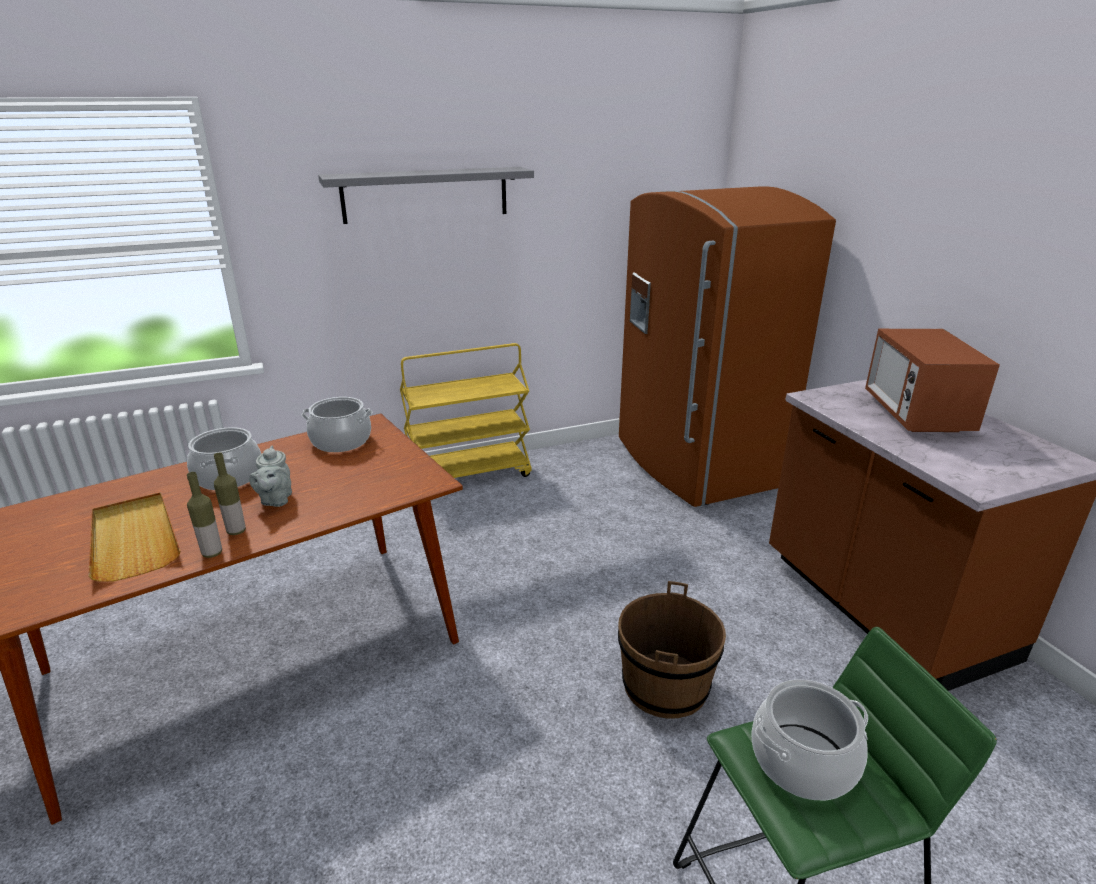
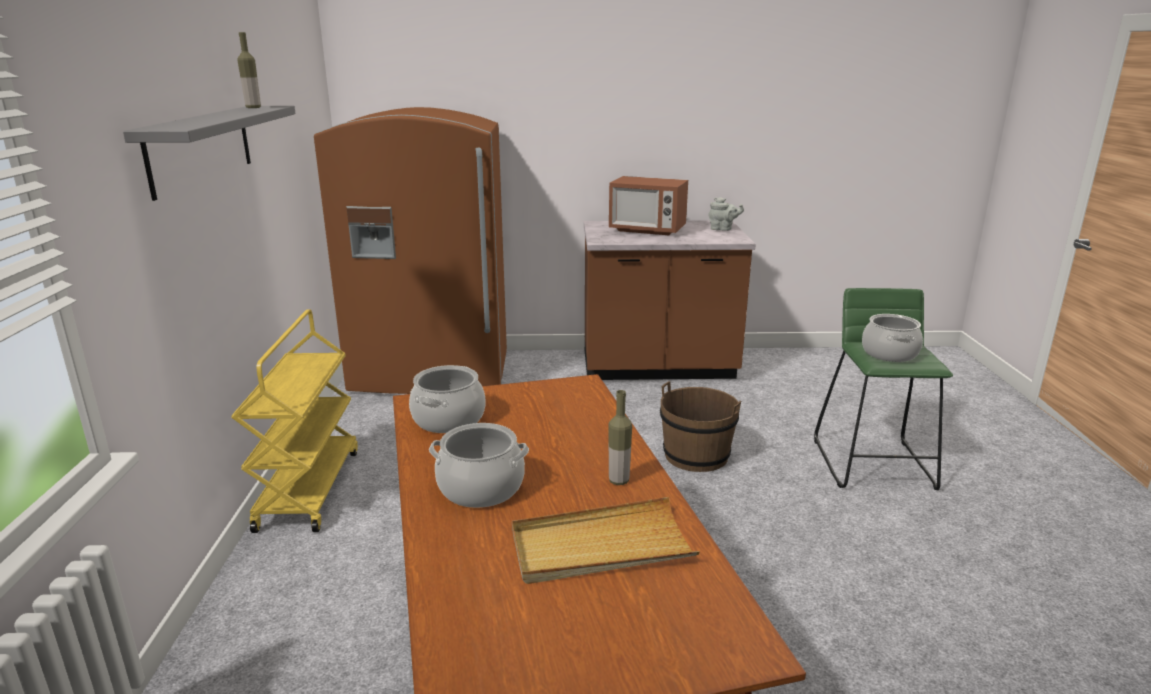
camera: 70 degrees left, 5 degrees down
bottle [187,472,222,558] -> bottle moved to [237,32,261,108]
grey teapot [249,445,292,507] -> grey teapot moved to [708,197,744,231]

